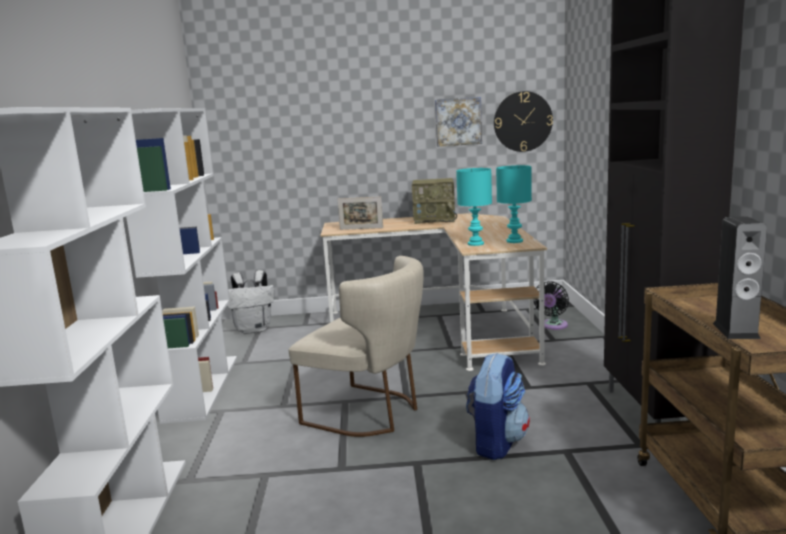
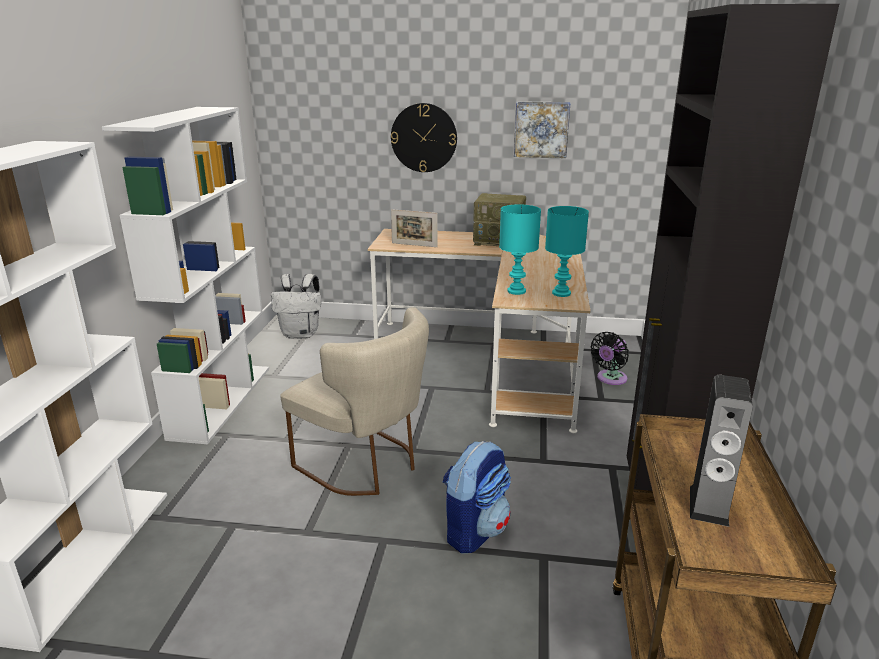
camera: 10 degrees right, 10 degrees up
wall clock [494,91,553,152] -> wall clock moved to [391,103,457,172]

